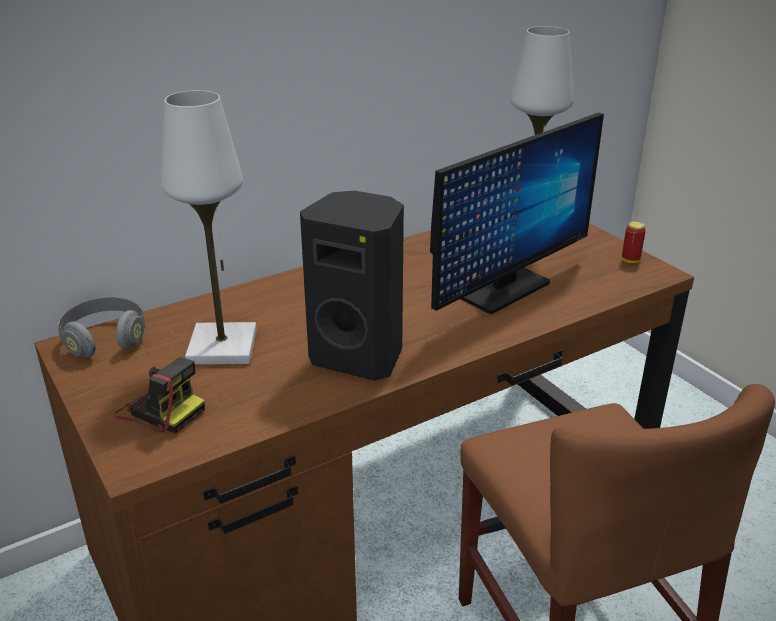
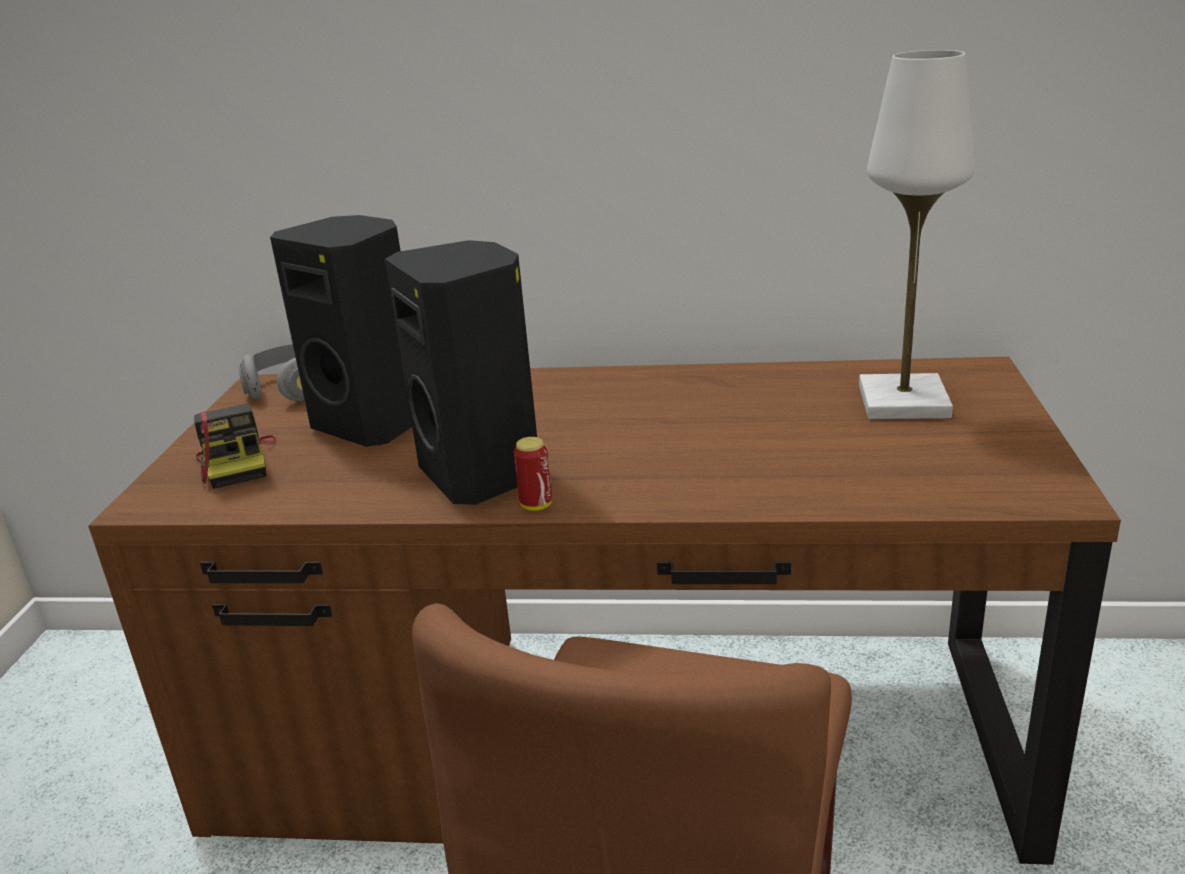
camera: 40 degrees right, 5 degrees down
white table lamp [161,90,257,365] -> black speaker [270,215,412,447]
monitor [430,112,604,314] -> none
can [622,221,646,263] -> can moved to [514,437,552,511]

